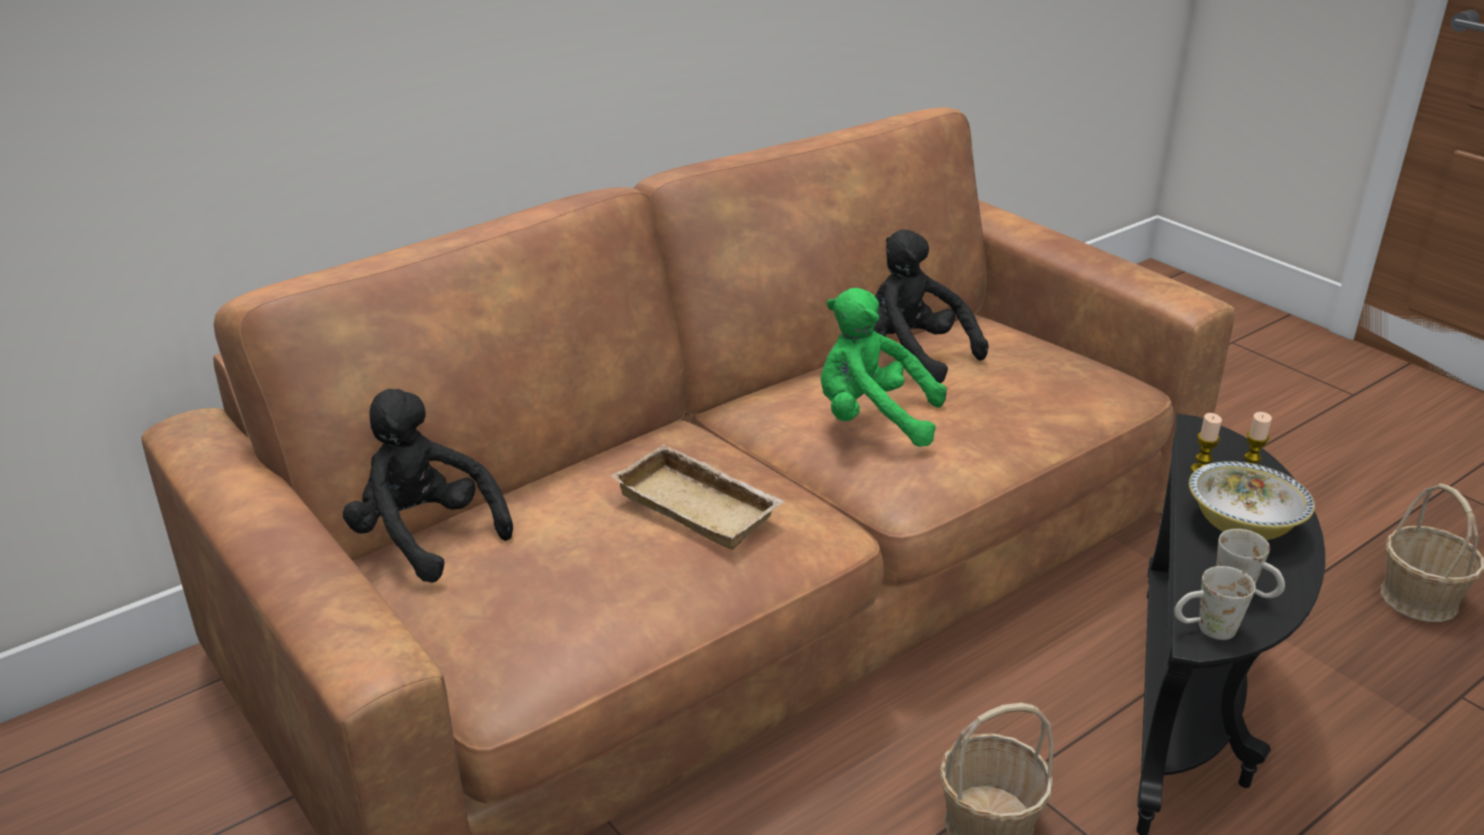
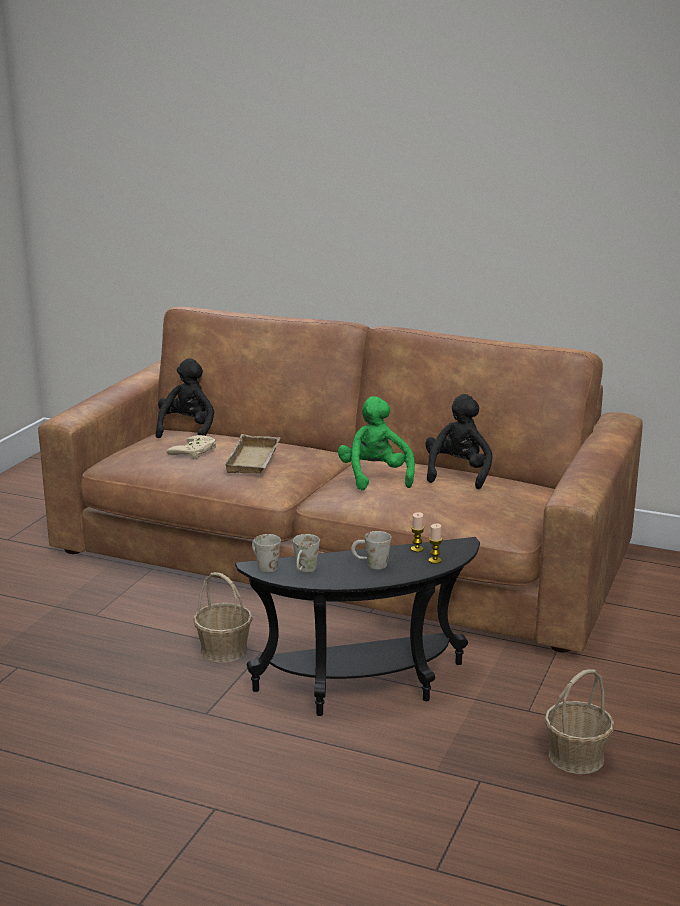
camera: 60 degrees right, 10 degrees down
bowl [1189,461,1315,540] -> white mug [351,531,391,570]
none -> beige game controller [167,435,216,459]

